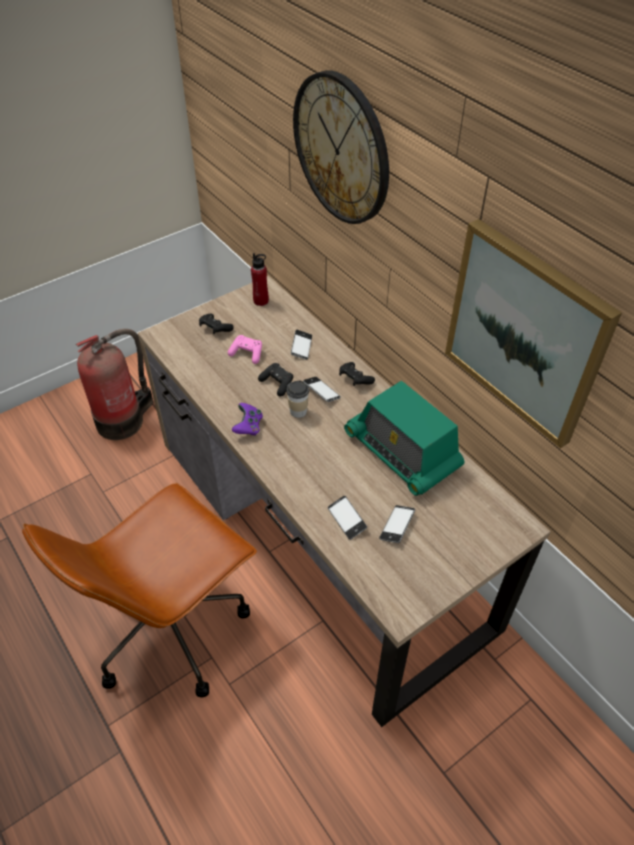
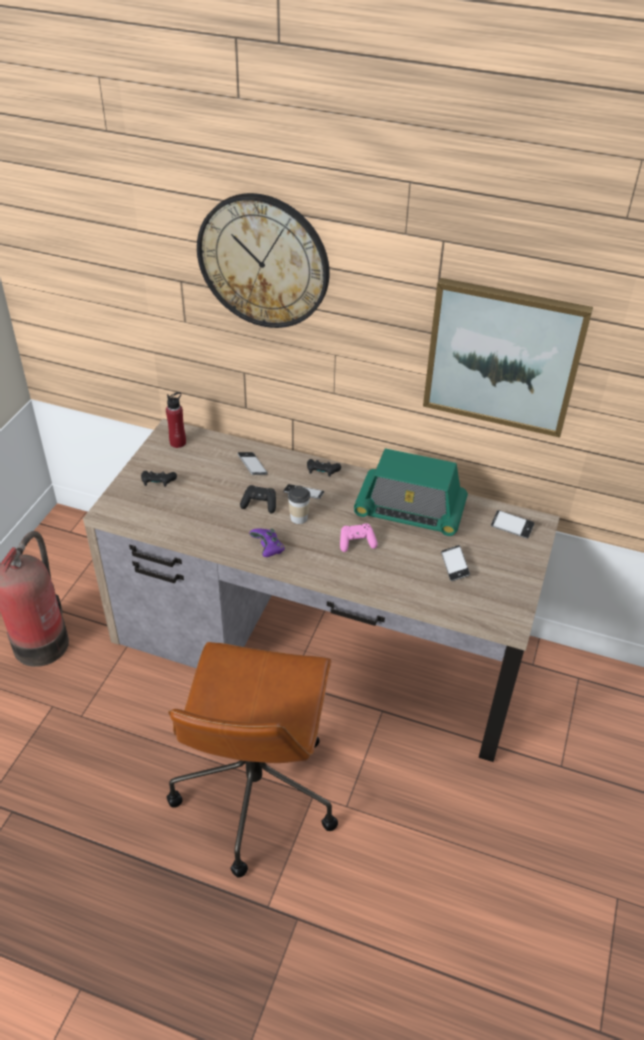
camera: 35 degrees left, 5 degrees down
pink game controller [228,335,262,364] -> pink game controller moved to [340,523,378,552]
phone [328,496,367,540] -> phone moved to [491,510,535,539]

